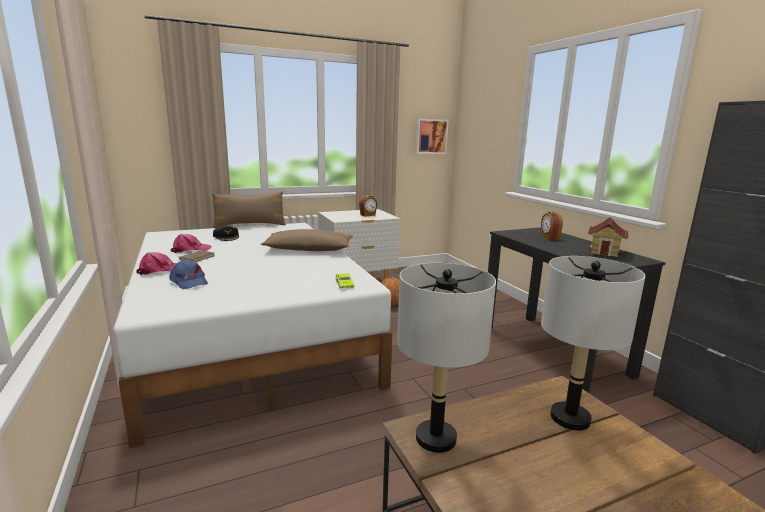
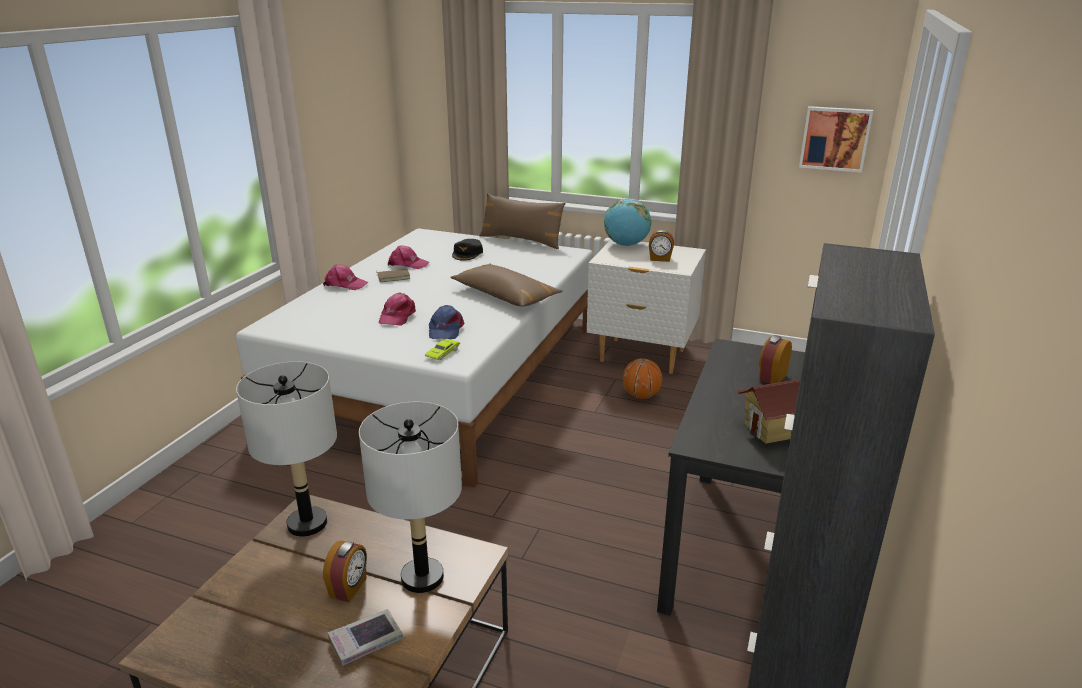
camera: 45 degrees right, 10 degrees up
blue cap [169,259,208,289] -> blue cap moved to [429,305,465,339]
none -> alarm clock [323,541,367,602]
none -> book [328,609,403,666]
none -> pink cap [379,292,416,326]
none -> globe [604,198,651,246]

